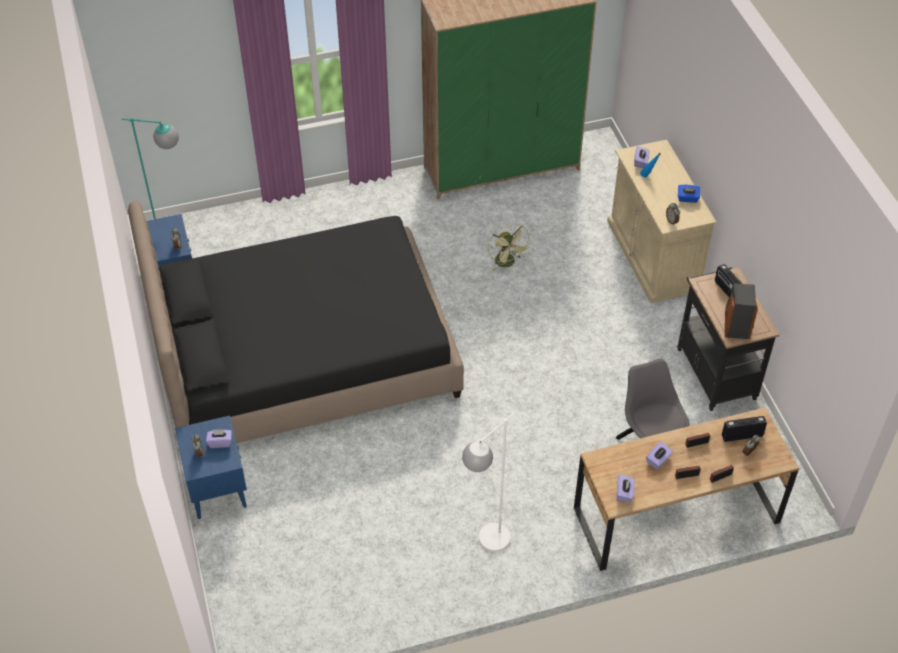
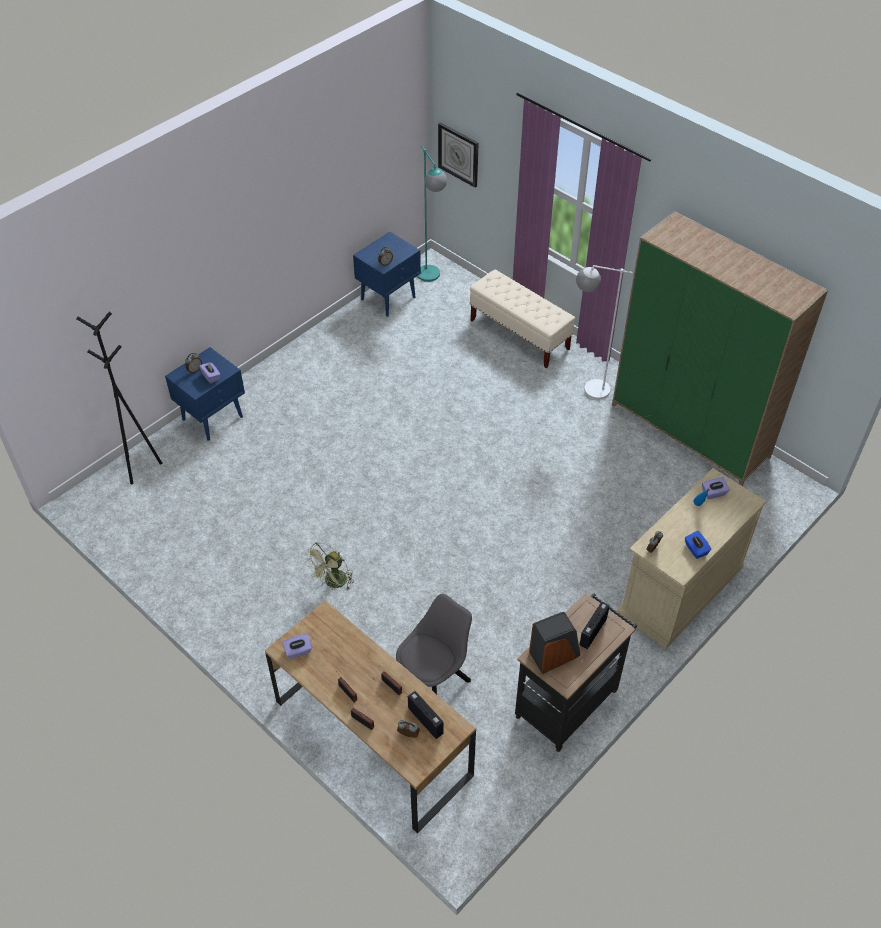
camera: 60 degrees right, 0 degrees up
black bed [128,201,464,443] -> none
white floor lamp [462,413,515,552] -> white floor lamp moved to [576,265,632,399]
green fan [488,224,531,271] -> green fan moved to [305,542,354,590]
purple tissue box [646,441,673,470] -> none
none -> black clothes rack [77,312,162,484]
none -> wall clock [438,122,479,188]
none -> beige bench [470,270,575,368]

